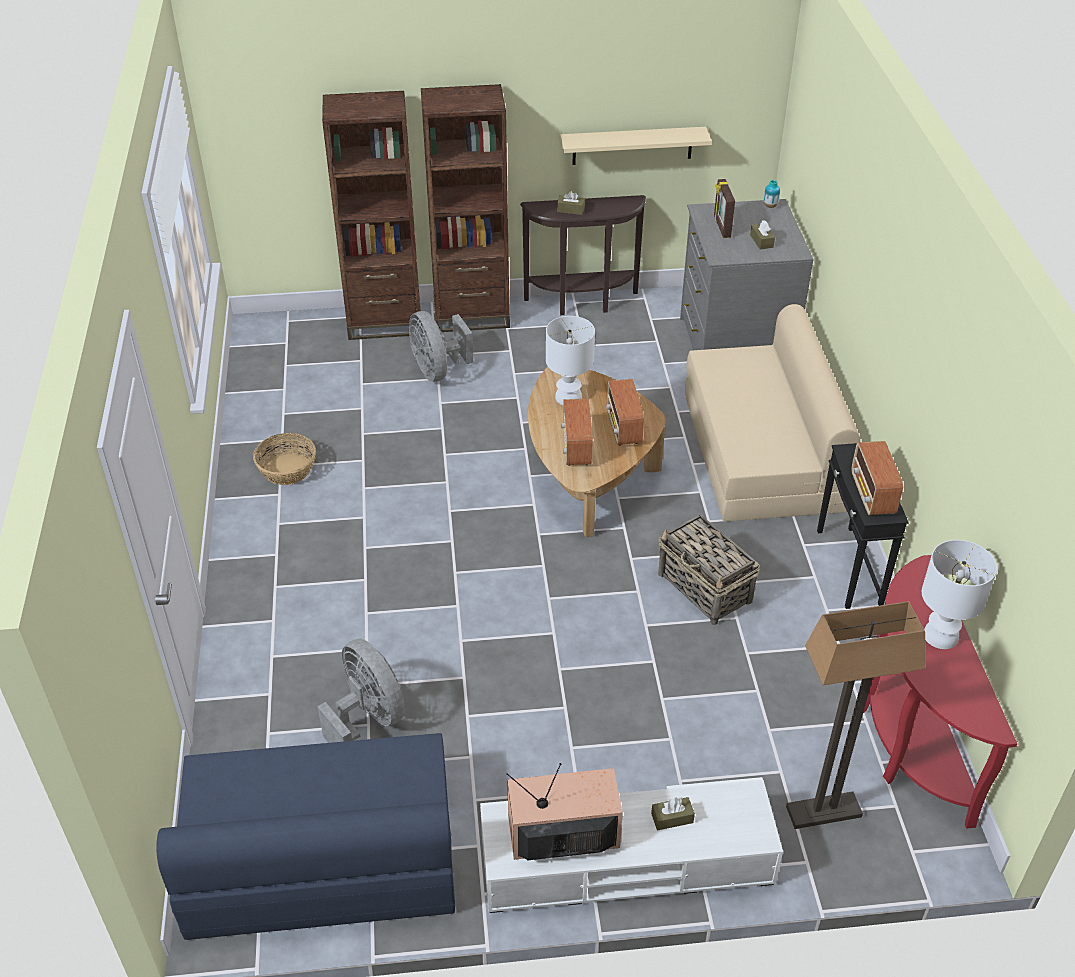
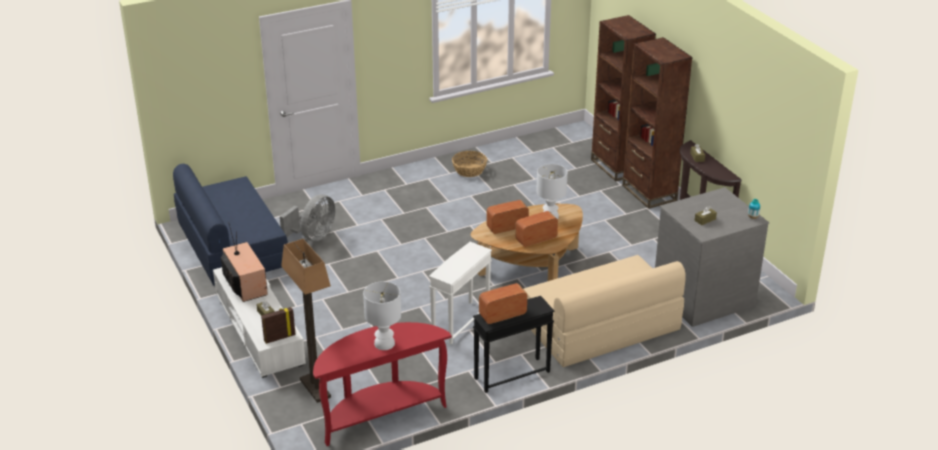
camera: 70 degrees right, 10 degrees down
grey fan [409,311,474,382] -> none
beige shelf [560,127,712,165] -> none
basket [658,514,760,625] -> white side table [429,242,492,345]
picture frame [714,179,735,238] -> picture frame moved to [261,307,296,344]

